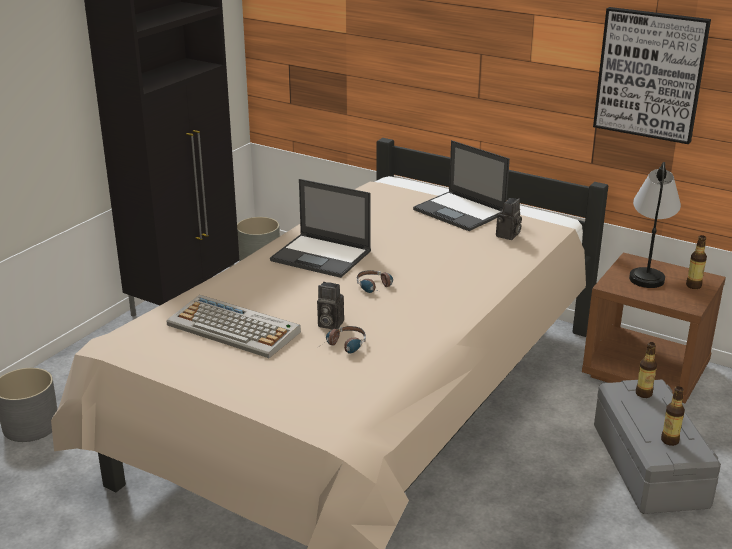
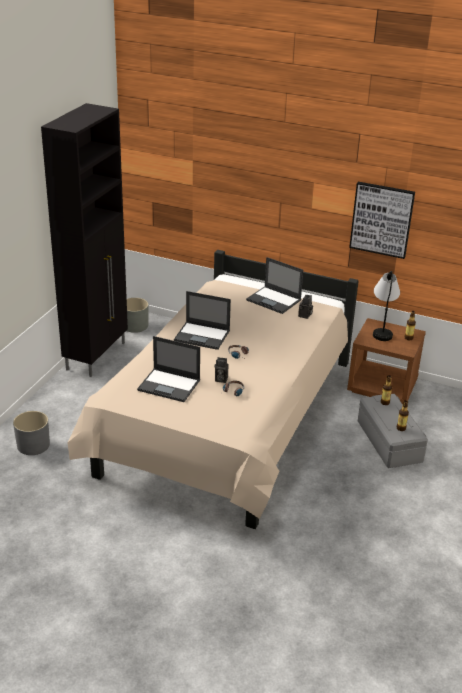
camera: 10 degrees left, 5 degrees up
keyboard [166,295,301,358] -> laptop [137,336,200,402]

